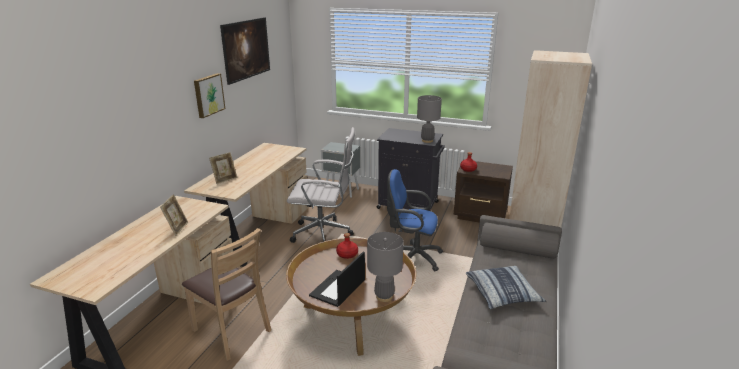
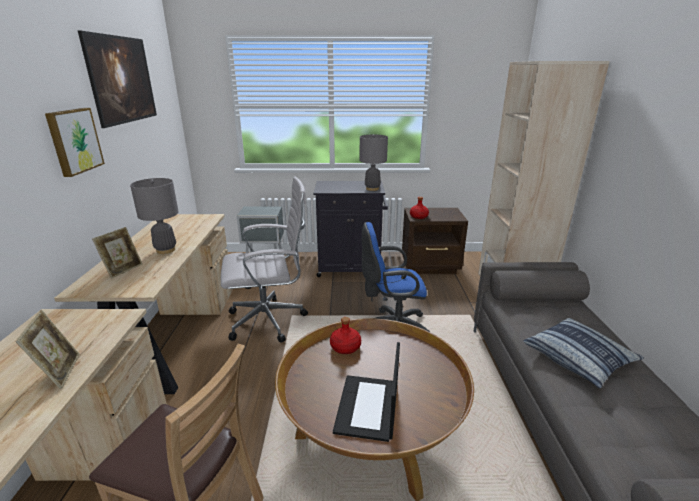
camera: 20 degrees left, 0 degrees up
grey table lamp [367,232,403,302] -> grey table lamp moved to [130,178,179,254]

